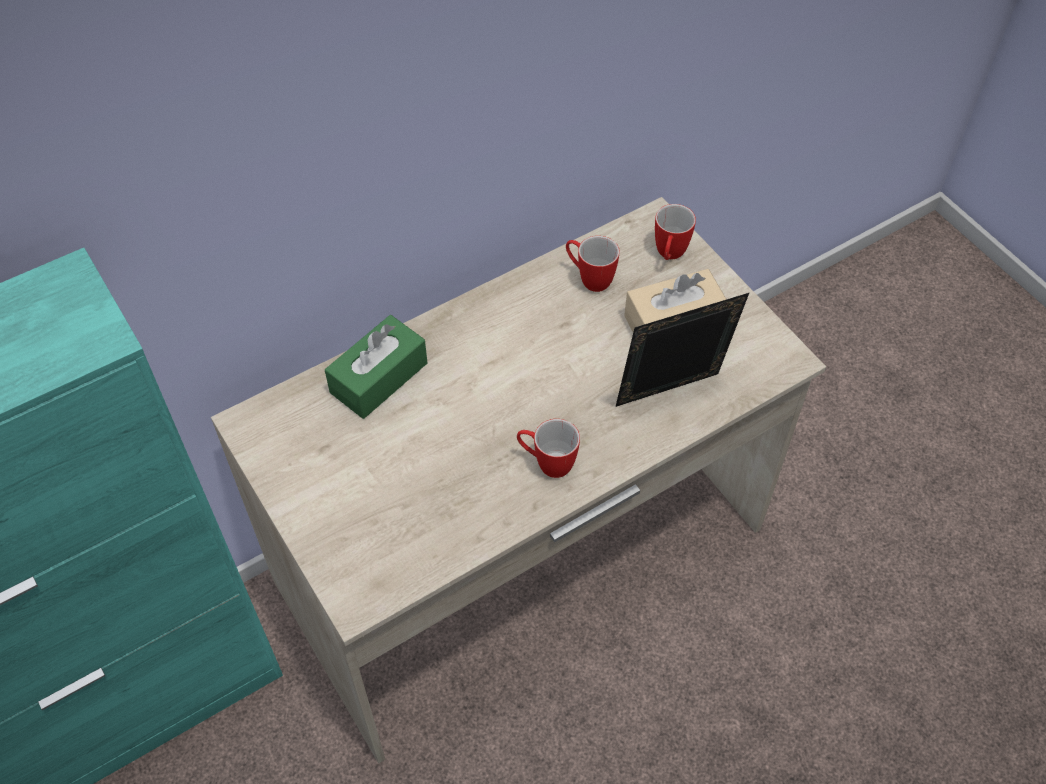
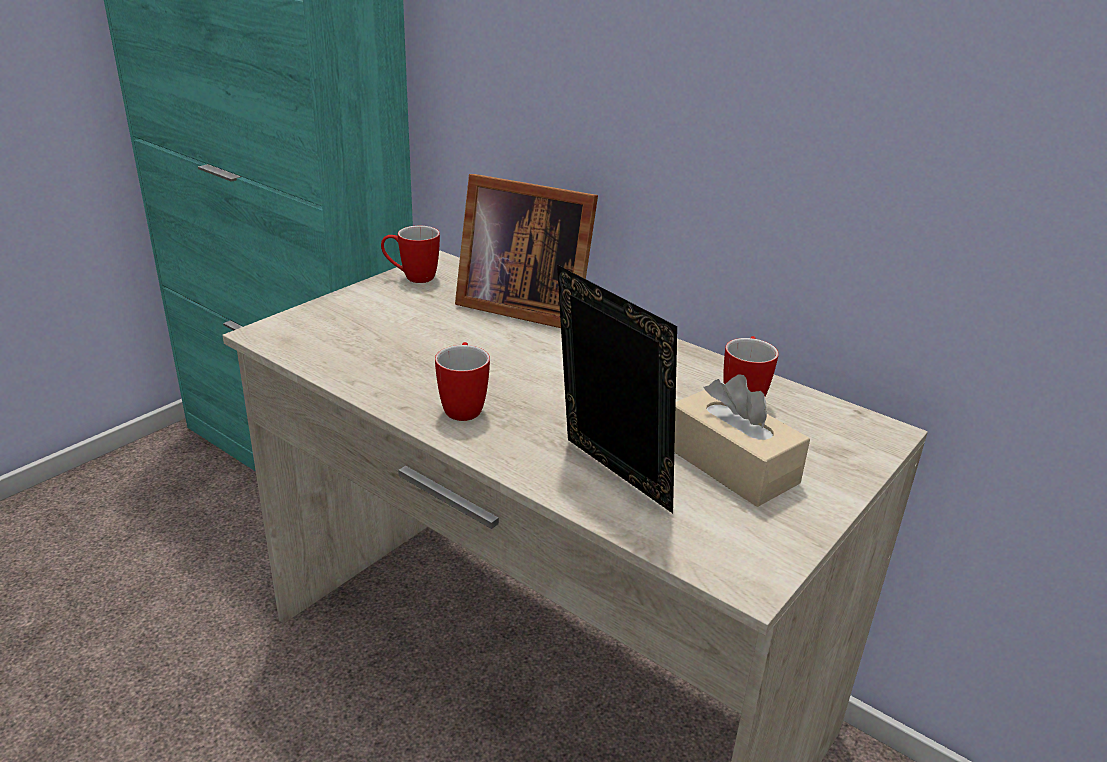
camera: 70 degrees right, 25 degrees down
green tissue box [325,315,427,419] -> picture frame [455,174,598,328]
mug [655,204,696,260] -> mug moved to [381,226,440,283]

